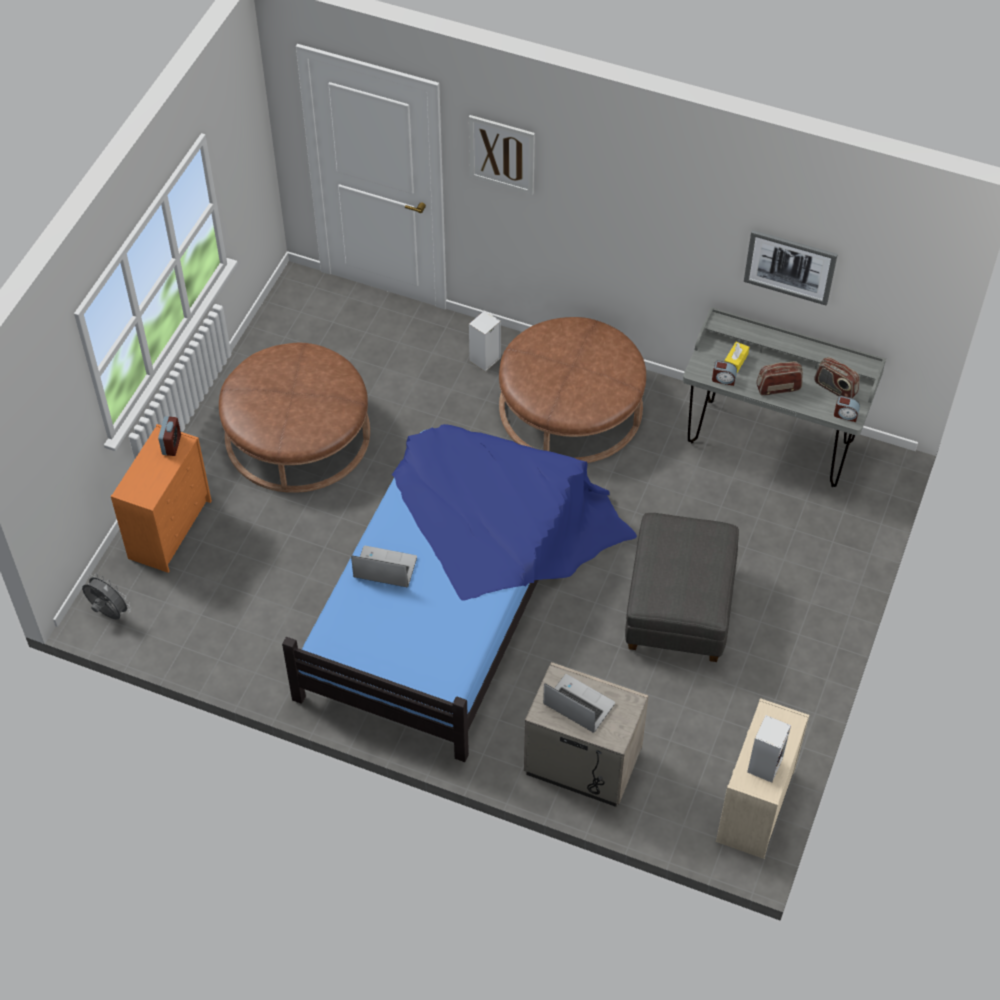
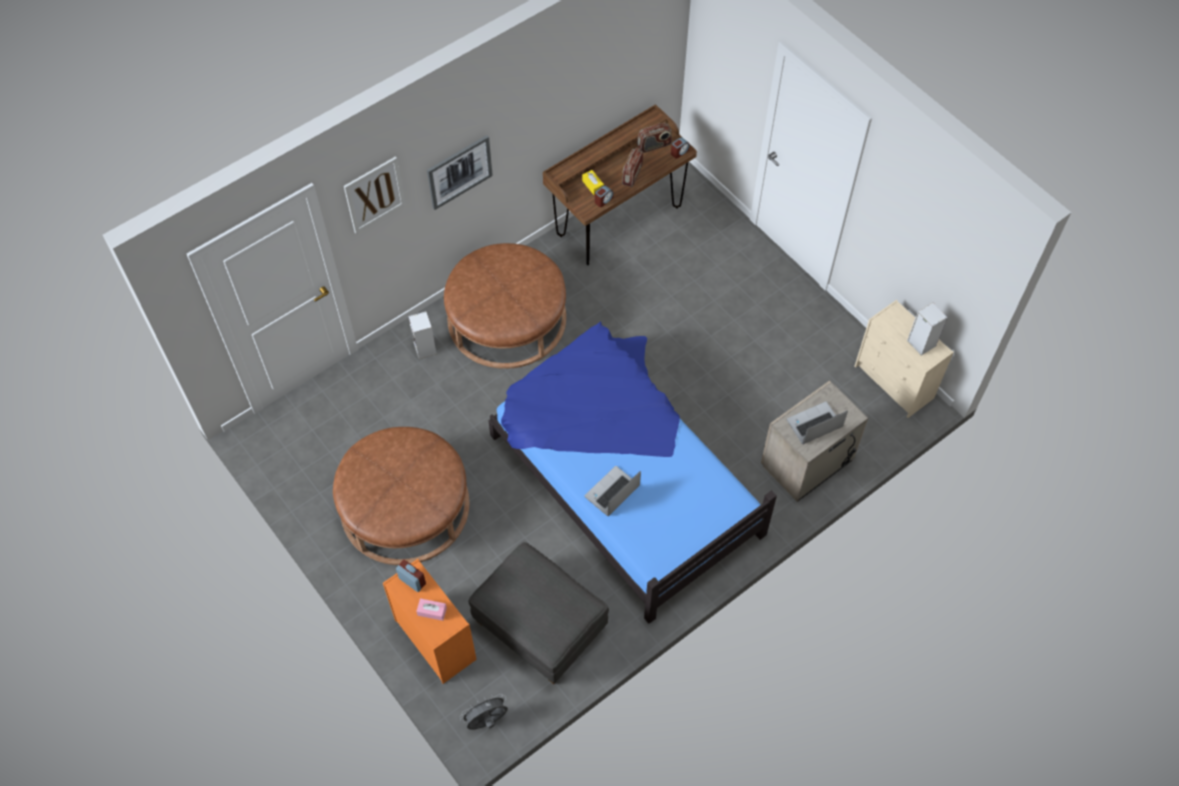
camera: 60 degrees left, 5 degrees up
grey ottoman [625,513,739,662] -> grey ottoman moved to [468,542,609,684]
grey desk [683,307,886,487] -> brown desk [543,104,697,265]
picture [744,230,838,306] -> picture moved to [427,135,493,210]
none -> pink tissue box [416,598,447,621]

